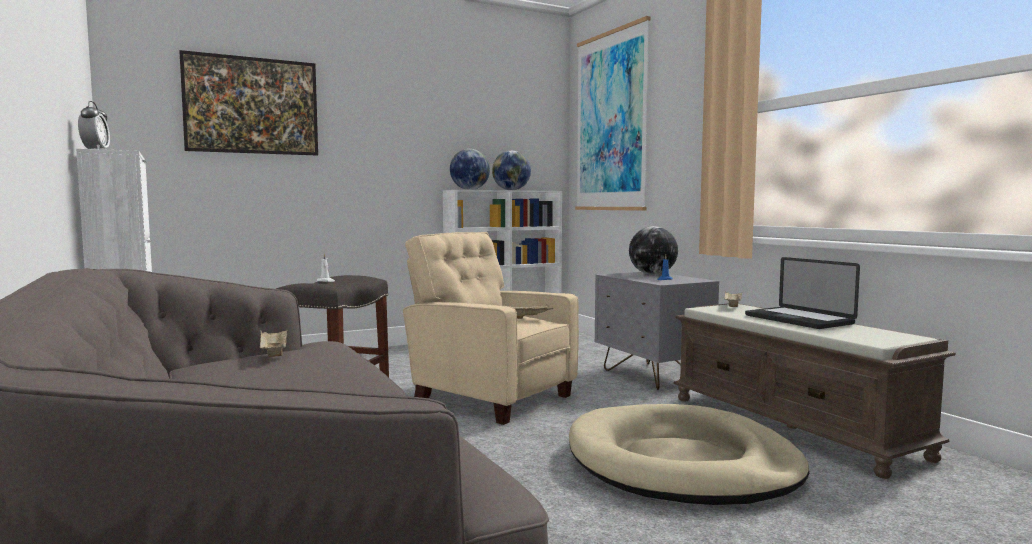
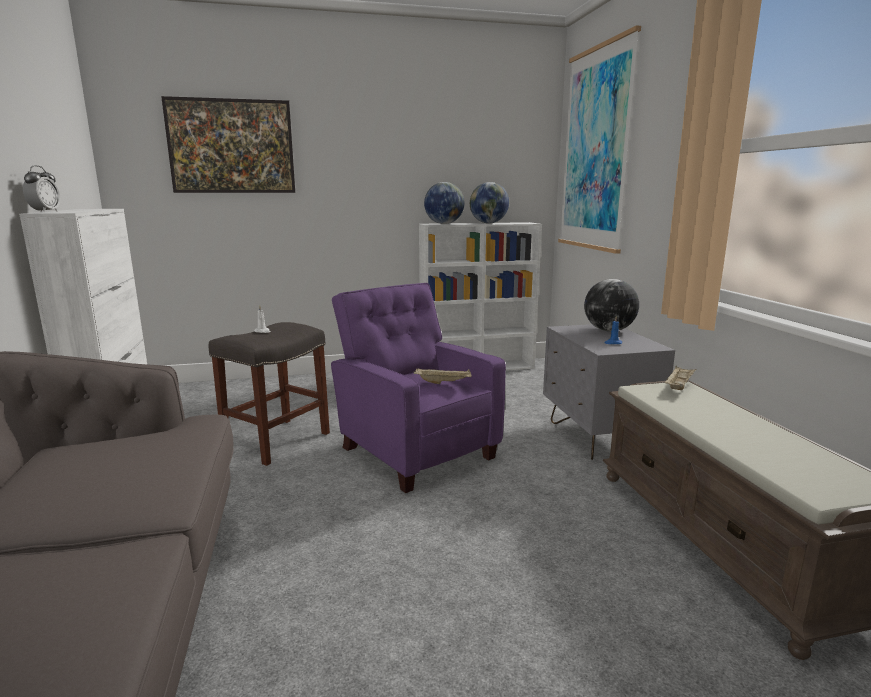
camera: 15 degrees right, 10 degrees up
beige tray [259,330,287,357] -> none
beige armchair [403,232,579,425] -> purple armchair [331,283,506,493]
beige dog bed [569,404,809,505] -> none
laptop [745,257,860,329] -> none

